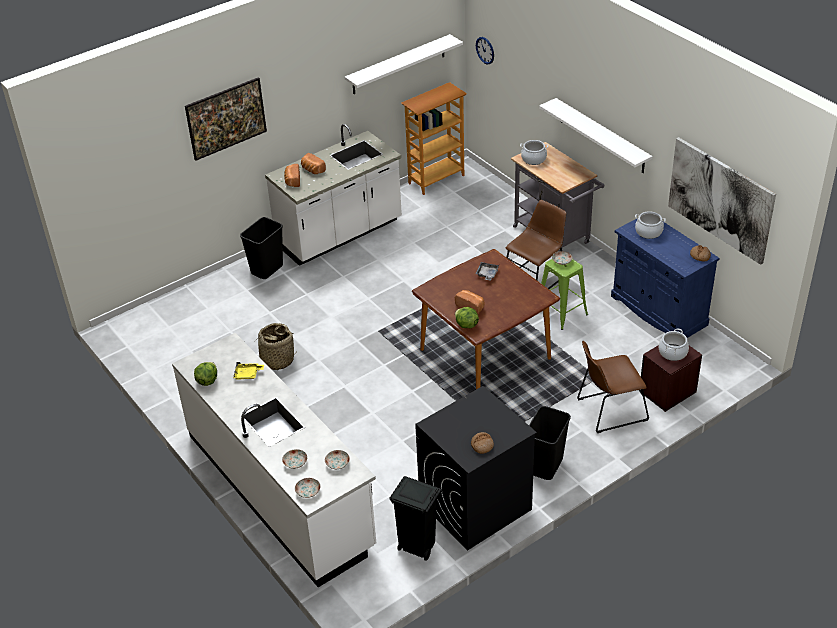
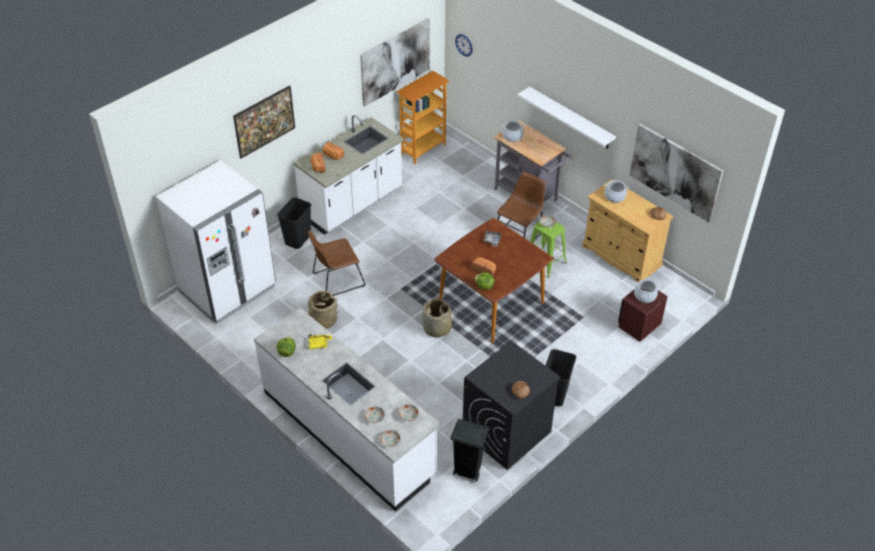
camera: 10 degrees left, 5 degrees up
white shelf [345,34,463,94] -> picture [360,18,430,107]
brown chair [577,341,649,433] -> brown chair moved to [308,231,366,296]
blue cabinet [611,218,720,338] -> beige cabinet [582,179,673,282]
none -> white fridge [156,160,276,324]
none -> basket [422,298,452,337]

